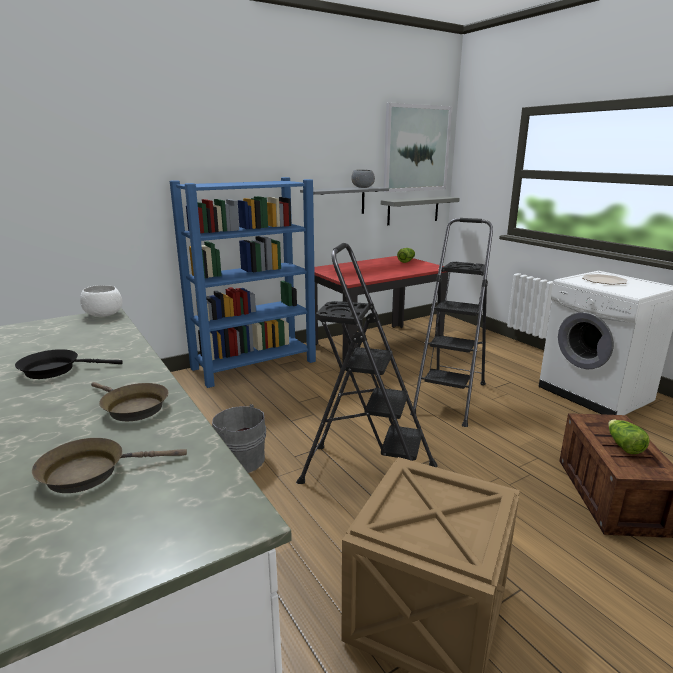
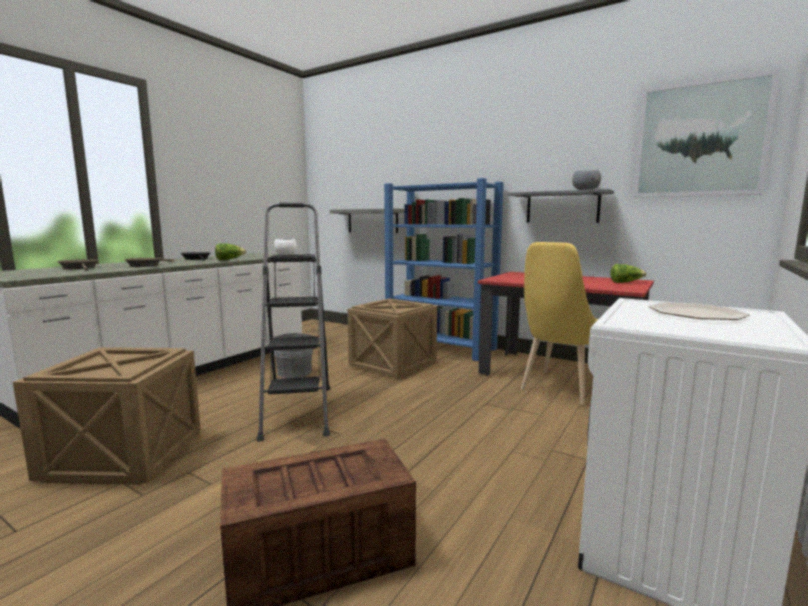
camera: 65 degrees right, 10 degrees down
grey shelf [381,196,460,225] -> grey shelf moved to [330,208,405,233]
step ladder [410,218,493,427] -> none
lettuce [609,419,649,454] -> lettuce moved to [215,243,246,260]
none -> crate [348,298,437,379]
none -> yellow chair [521,242,598,406]

